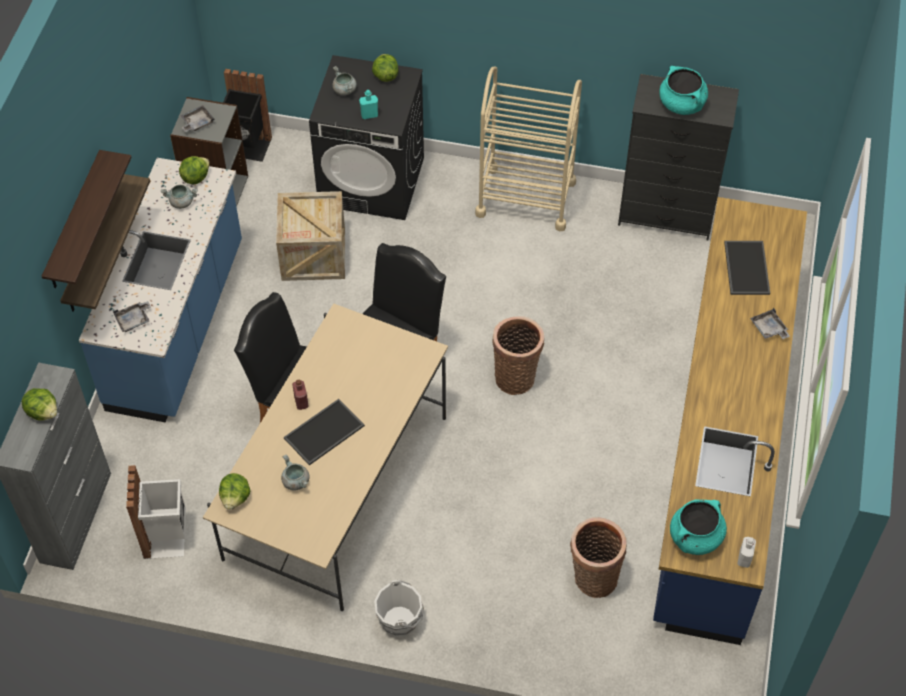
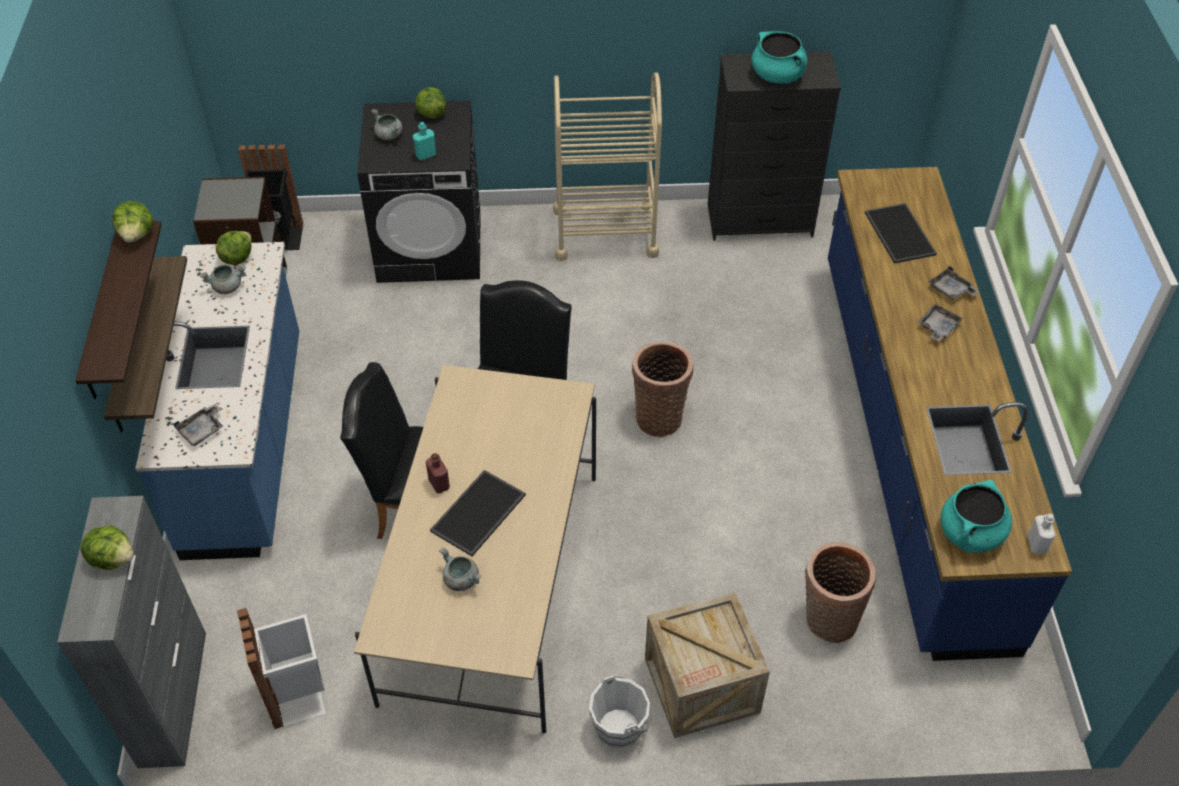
camera: 15 degrees left, 5 degrees down
grey tray [180,105,215,132] -> grey tray moved to [918,304,962,341]
lettuce [219,473,250,510] -> lettuce moved to [112,201,153,243]
crate [276,191,345,281] -> crate moved to [645,592,770,738]

